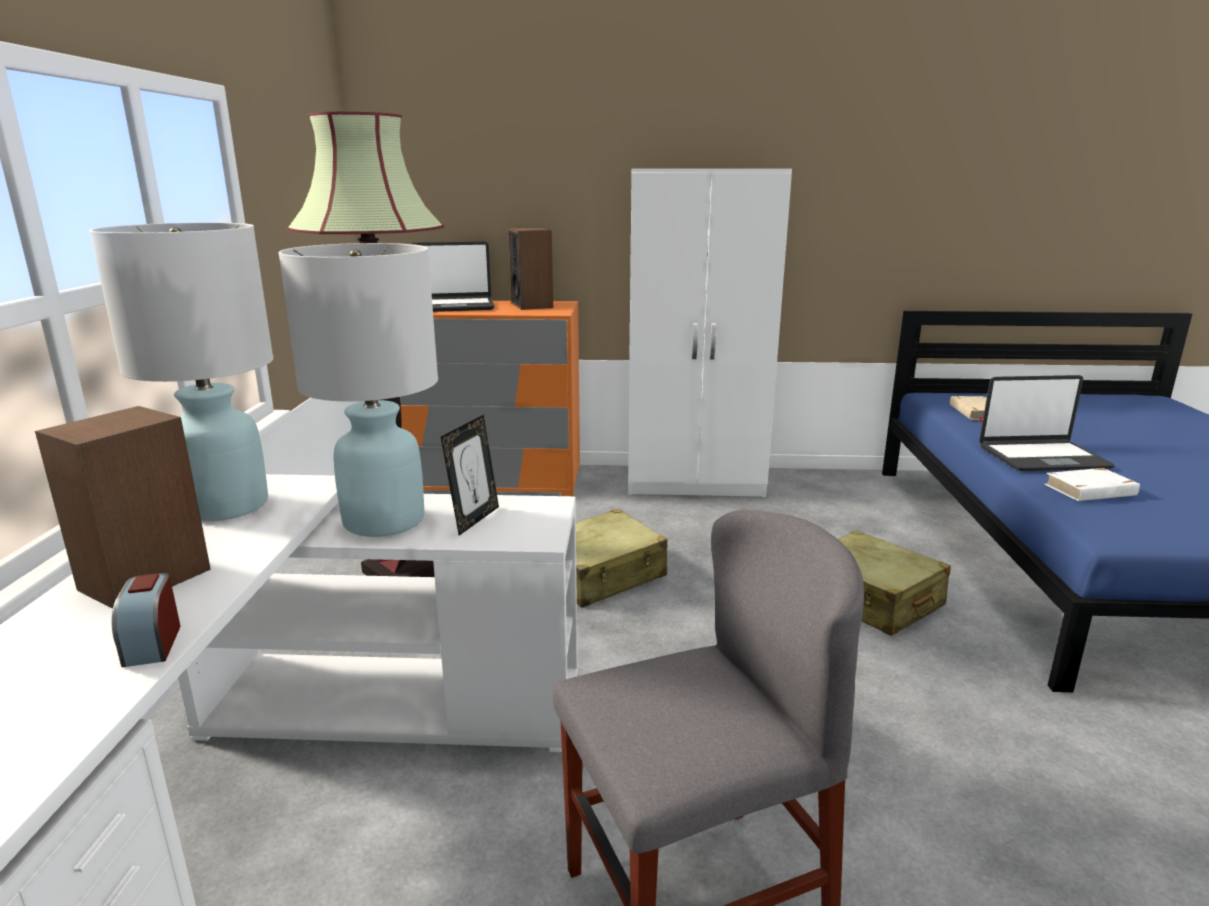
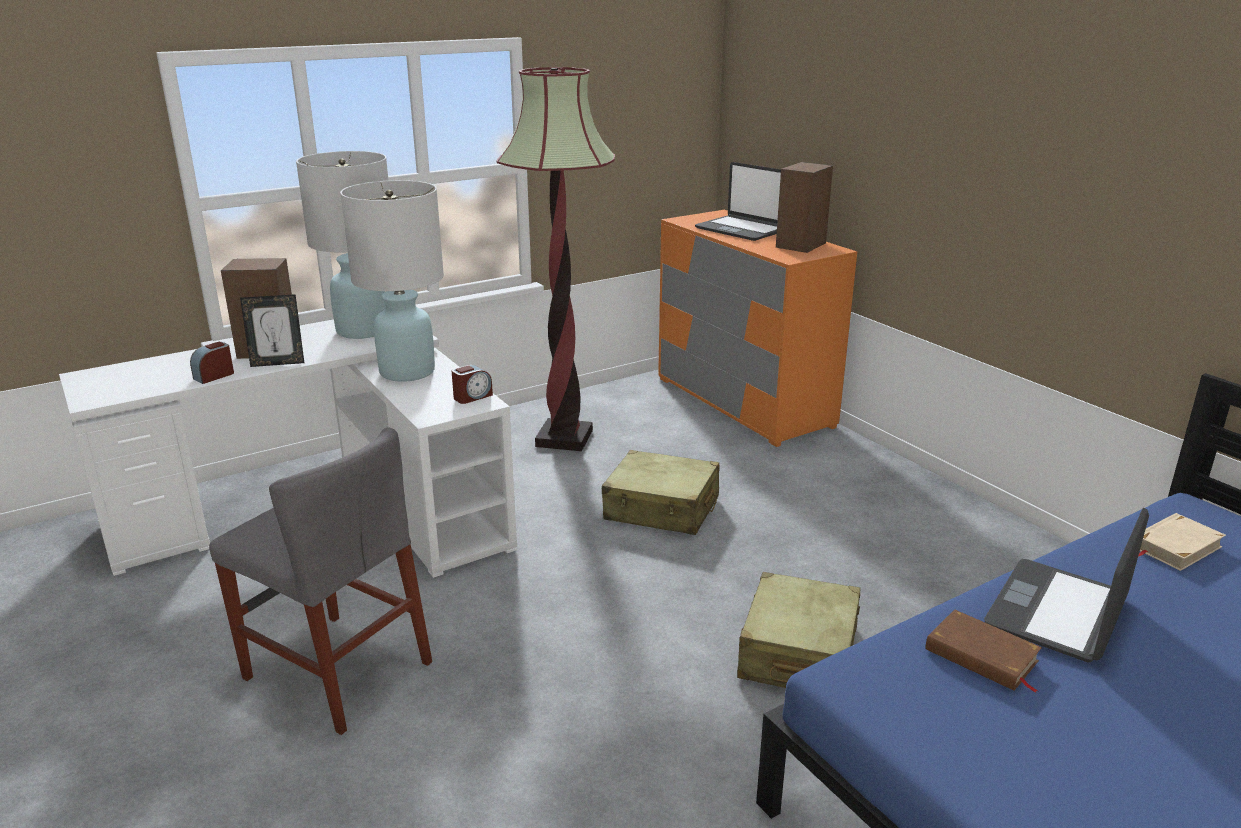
camera: 55 degrees right, 5 degrees up
picture frame [441,415,499,535] -> picture frame moved to [240,294,304,367]
white wardrobe [628,169,792,497] -> none
laptop [979,375,1115,471] -> laptop turned 75 degrees clockwise [984,508,1149,662]
white book [1045,468,1140,501] -> brown book [925,609,1042,693]
none -> alarm clock [452,365,493,404]

